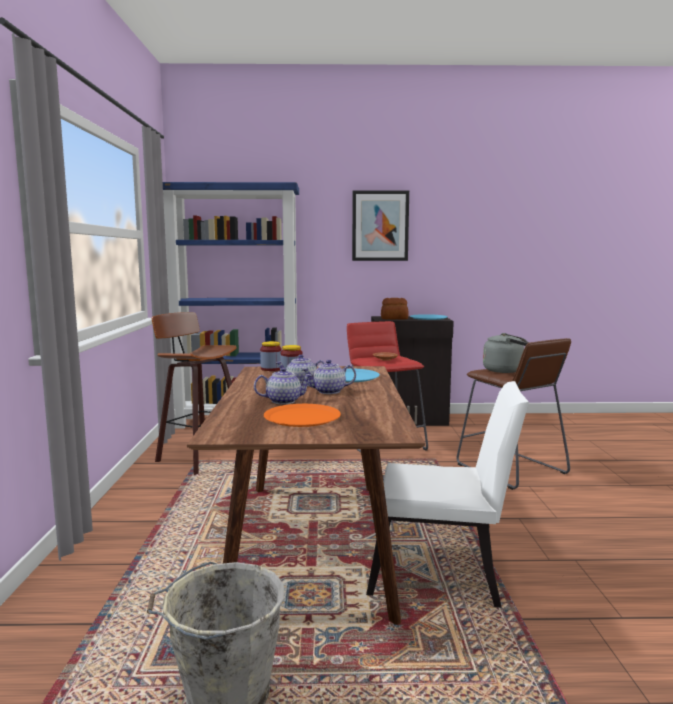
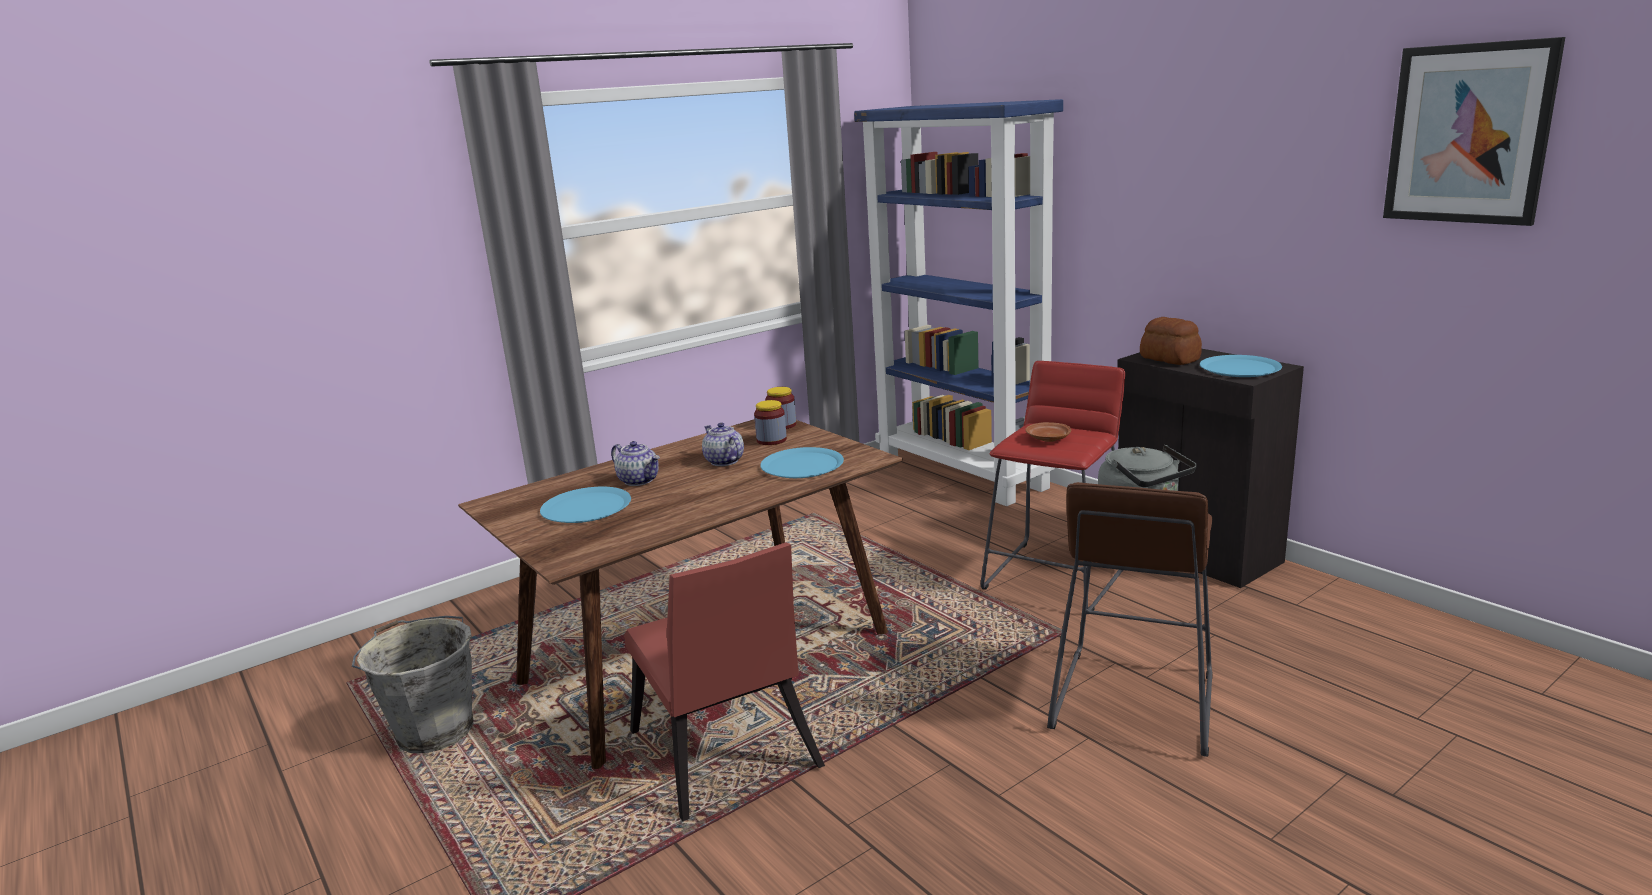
camera: 55 degrees right, 10 degrees up
stool [151,312,237,475] -> none
orange plate [264,404,341,427] -> blue plate [540,487,631,523]
teapot [302,360,356,394] -> none
picture [352,190,409,261] -> picture moved to [1383,37,1565,226]
white chair [366,381,529,608] -> red chair [624,542,825,821]

